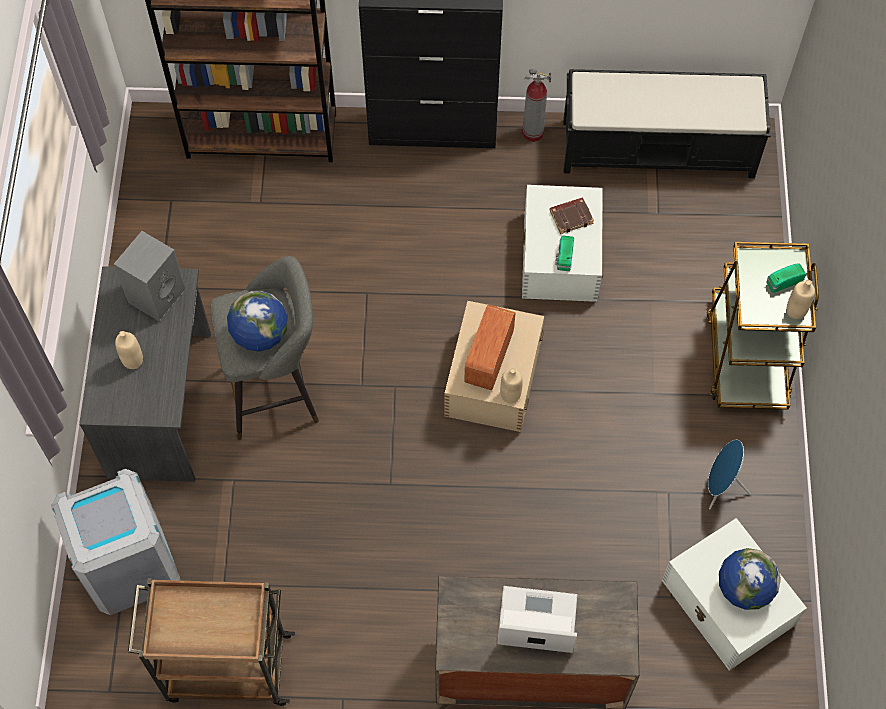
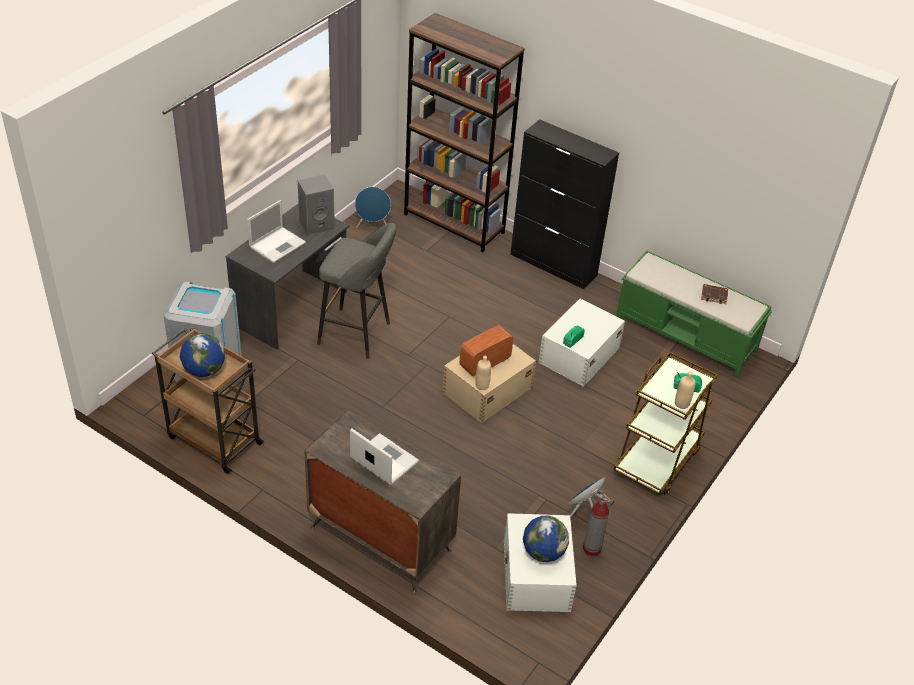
camera: 30 degrees right, 20 degrees down
beige bottle [115,331,143,369] -> laptop [247,200,306,263]
globe [227,291,288,351] -> globe moved to [180,333,225,377]
fire extinguisher [522,69,551,142] -> fire extinguisher moved to [583,489,614,556]
brown book [550,197,594,234] -> brown book moved to [701,284,728,304]
black bench [563,69,771,178] -> green bench [616,251,772,378]
none -> blue speaker [355,187,391,227]

